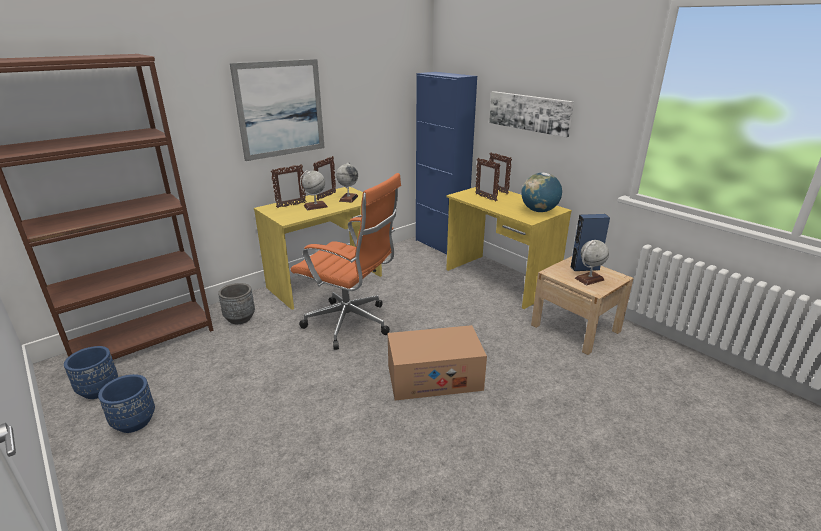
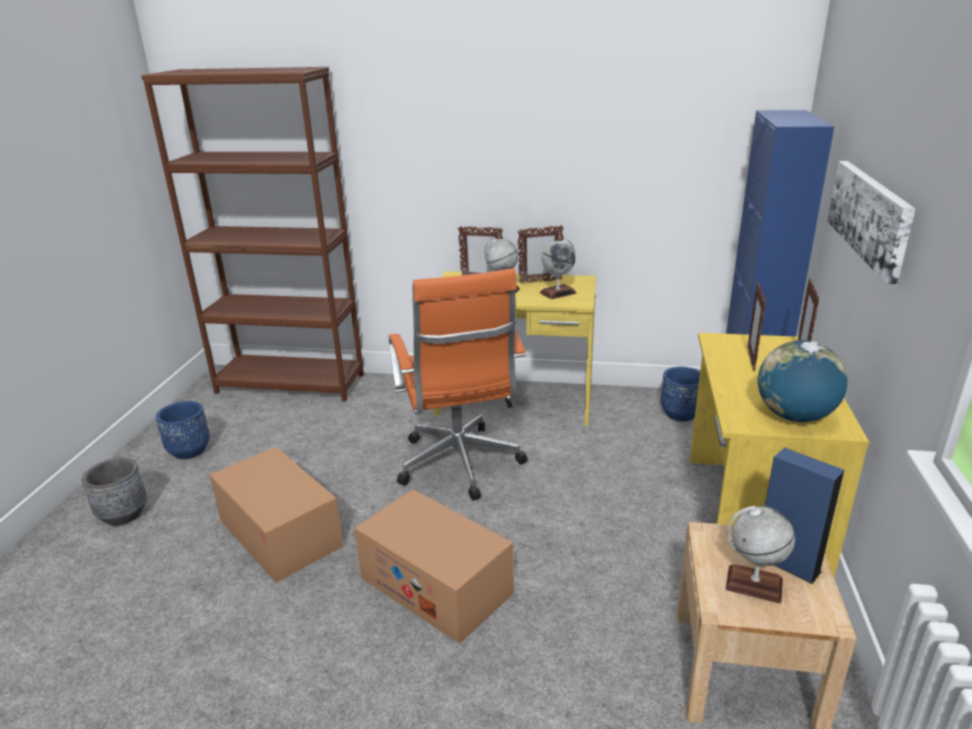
camera: 50 degrees right, 0 degrees up
blue planter [64,346,118,399] -> blue planter moved to [661,366,700,421]
grey planter [218,283,255,324] -> grey planter moved to [82,458,147,526]
picture [230,59,325,161] -> none
none -> cardboard box [209,447,344,583]

